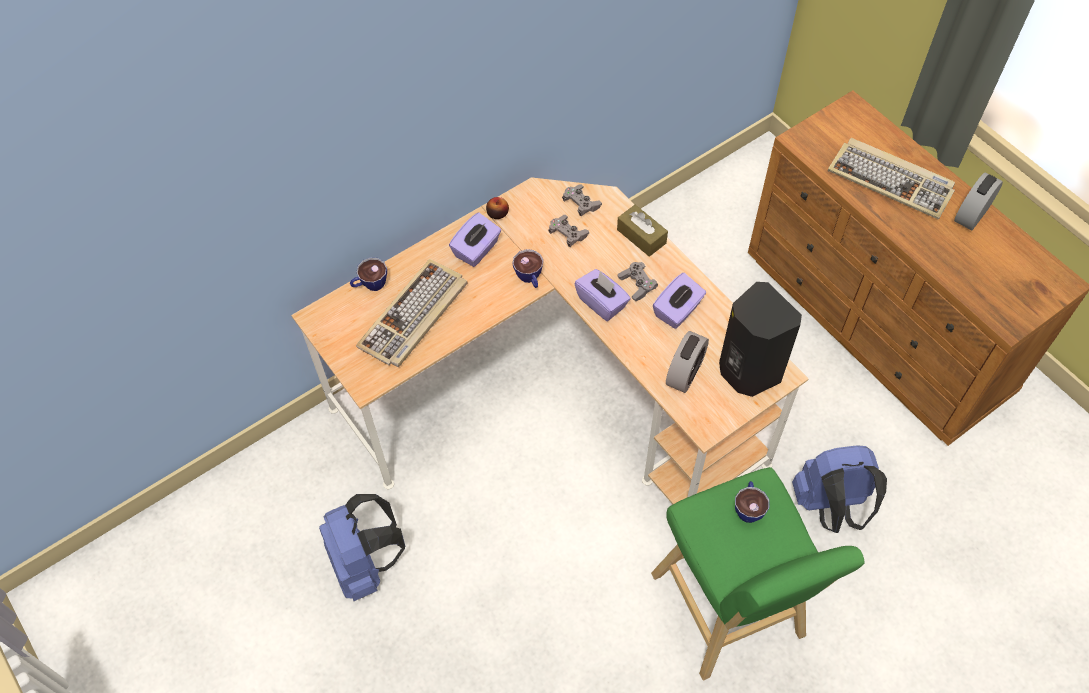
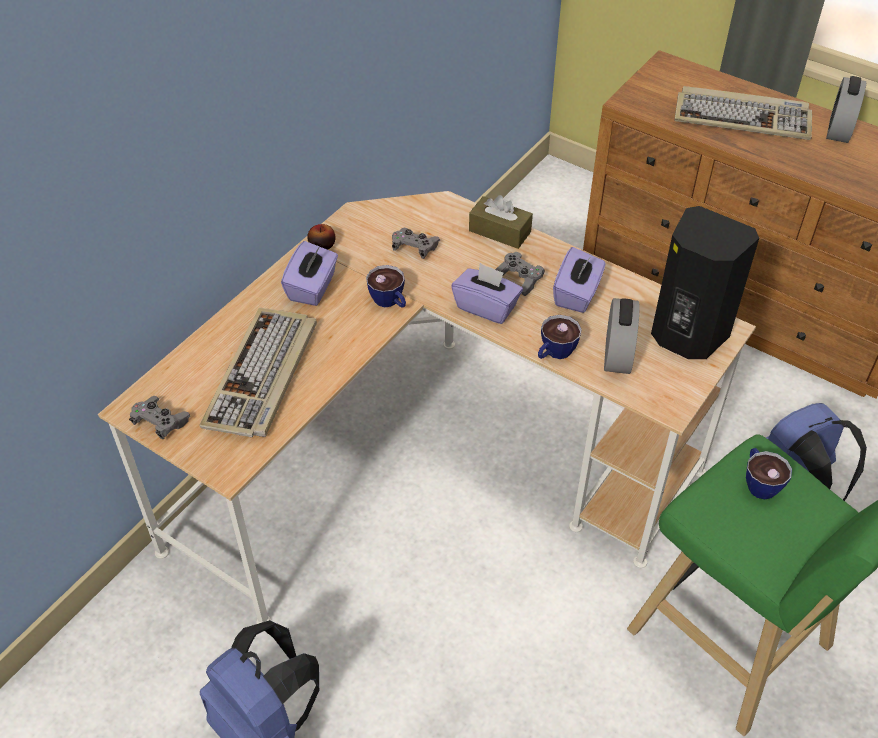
camera: 20 degrees left, 10 degrees down
cup [350,257,387,291] -> cup moved to [538,315,582,359]
grey game controller [562,184,602,216] -> grey game controller moved to [129,396,190,439]

